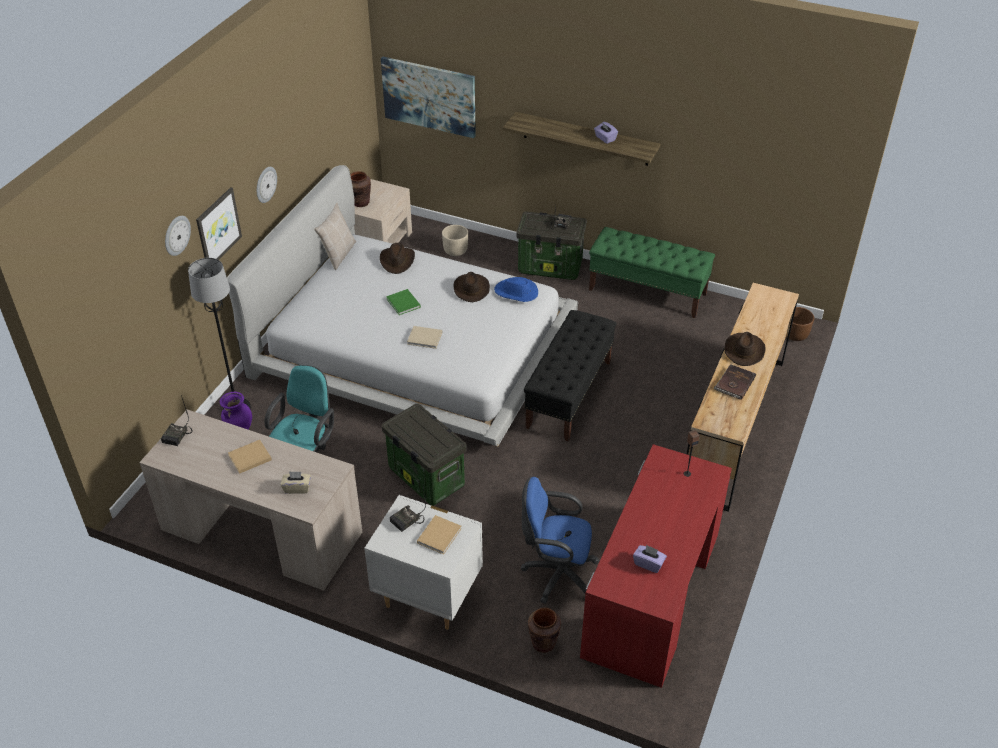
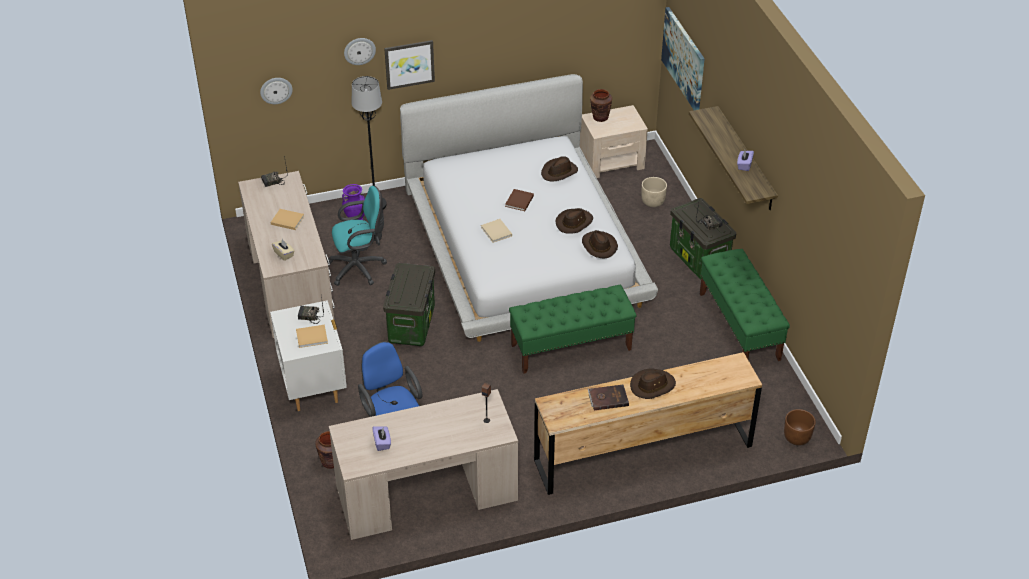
camera: 50 degrees right, 0 degrees up
wall clock [257,167,277,203] -> wall clock moved to [260,78,293,104]
beige pillow [314,203,356,270] -> none
green book [386,289,421,315] -> brown book [505,189,534,211]
blue hat [494,277,538,302] -> brown hat [582,230,618,258]
black bench [524,310,617,442] -> green bench [509,285,637,374]
red desk [580,444,732,688] -> beige desk [329,389,518,540]

